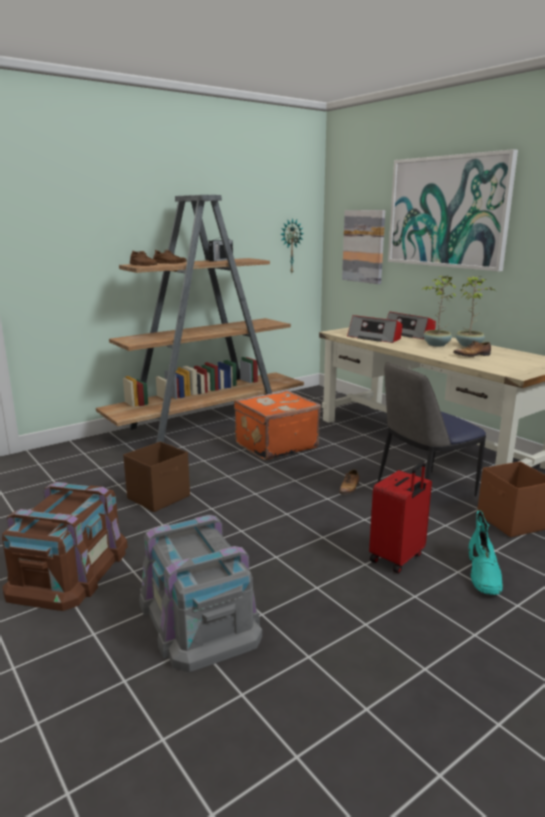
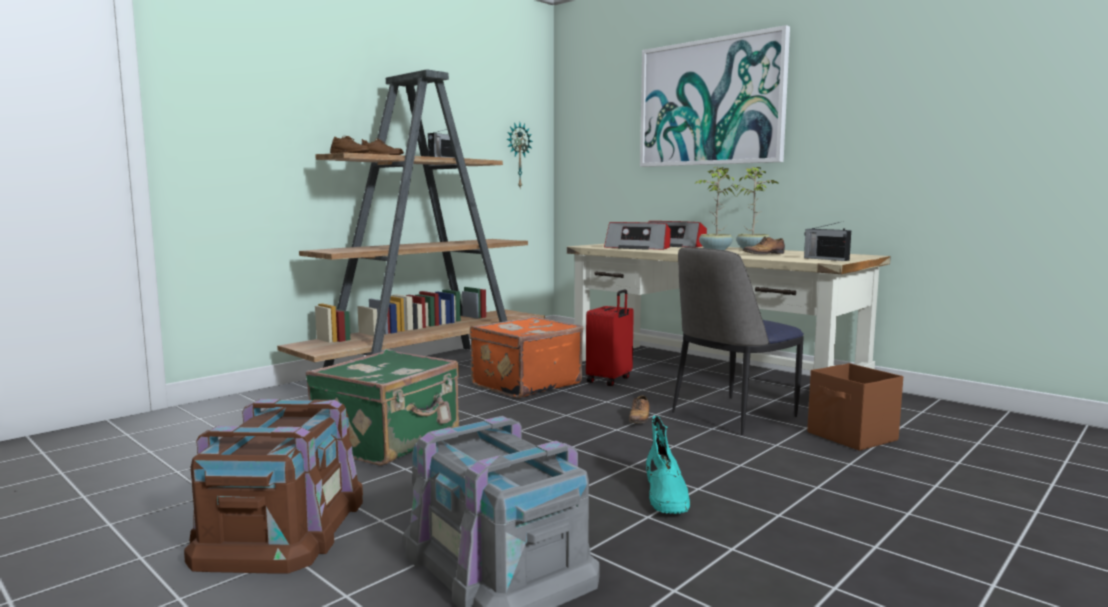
camera: 10 degrees left, 10 degrees down
brown storage box [123,441,190,512] -> green suitcase [306,350,459,466]
picture [342,210,385,284] -> none
red suitcase [369,462,432,574] -> red suitcase moved to [586,289,634,386]
turquoise boot [469,510,503,595] -> turquoise boot moved to [646,415,691,514]
none -> radio [804,221,851,261]

